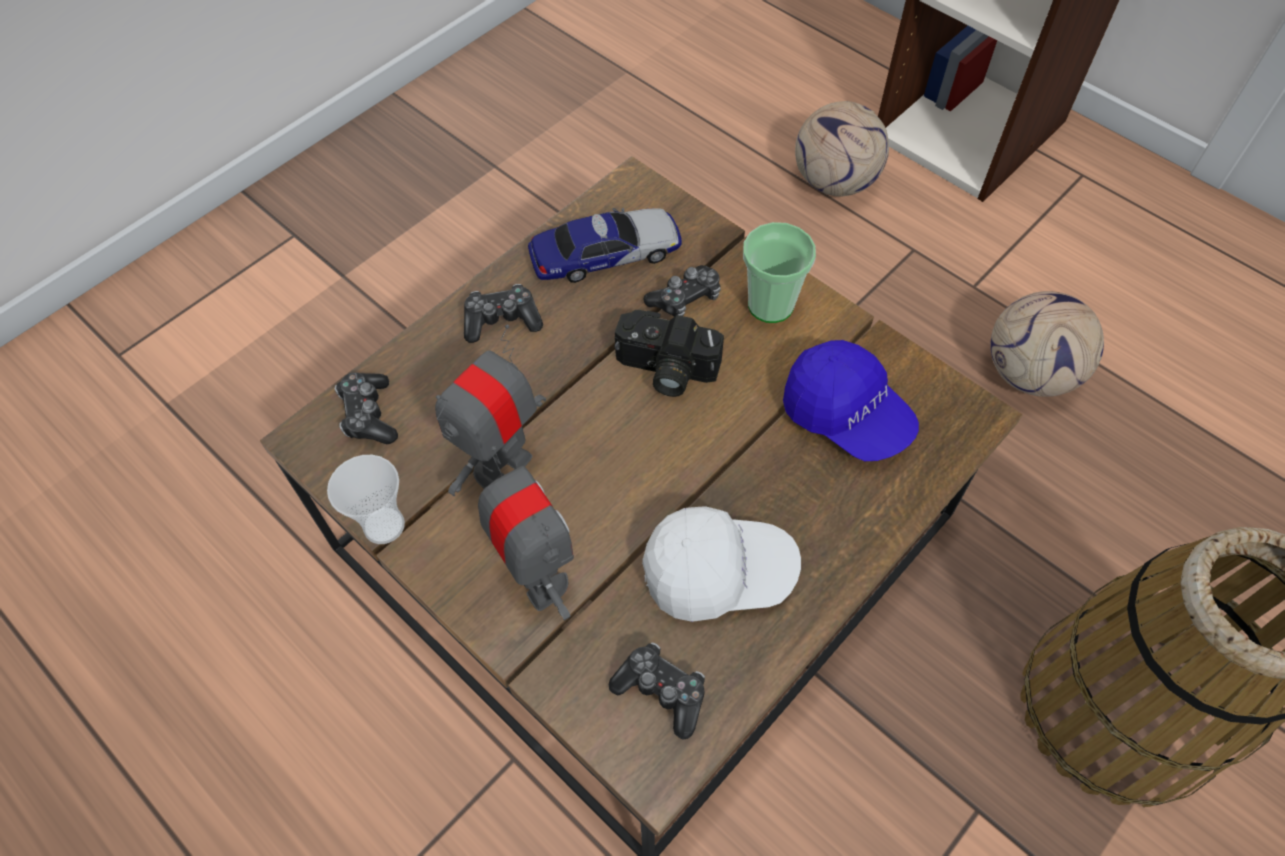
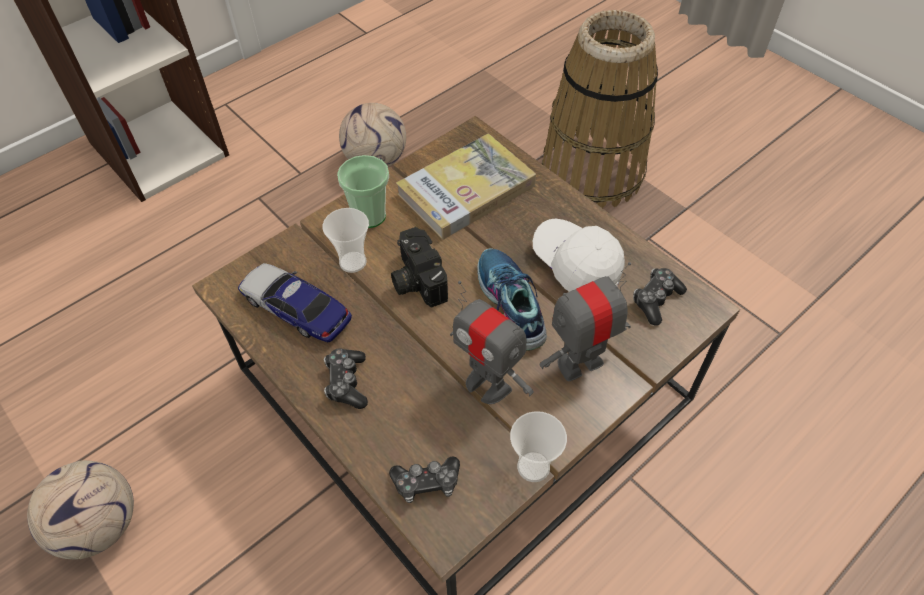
camera: 85 degrees left, 5 degrees down
toy car [528,208,682,283] -> toy car turned 45 degrees counterclockwise [238,263,352,342]
camera [614,310,724,397] -> camera turned 135 degrees clockwise [391,227,448,308]
white cap [642,506,801,622] -> white cap turned 45 degrees counterclockwise [533,218,625,292]
game controller [644,265,721,317] -> cup [323,208,369,273]
blue cap [783,340,919,461] -> book [396,133,536,240]
football [795,101,889,197] -> football moved to [27,460,134,560]
none -> shoe [477,248,547,351]

